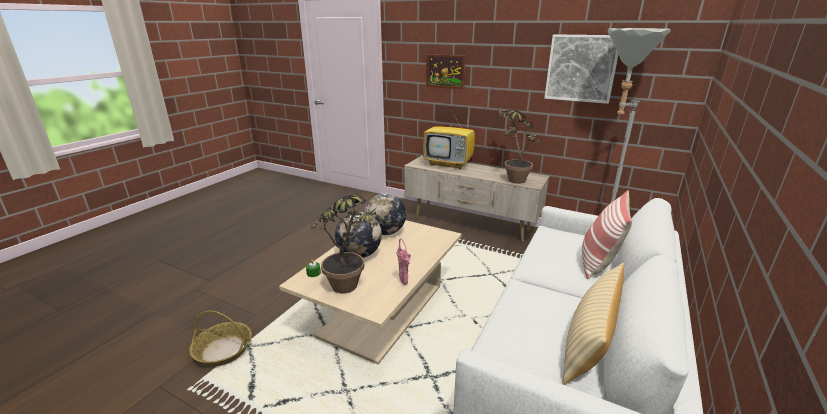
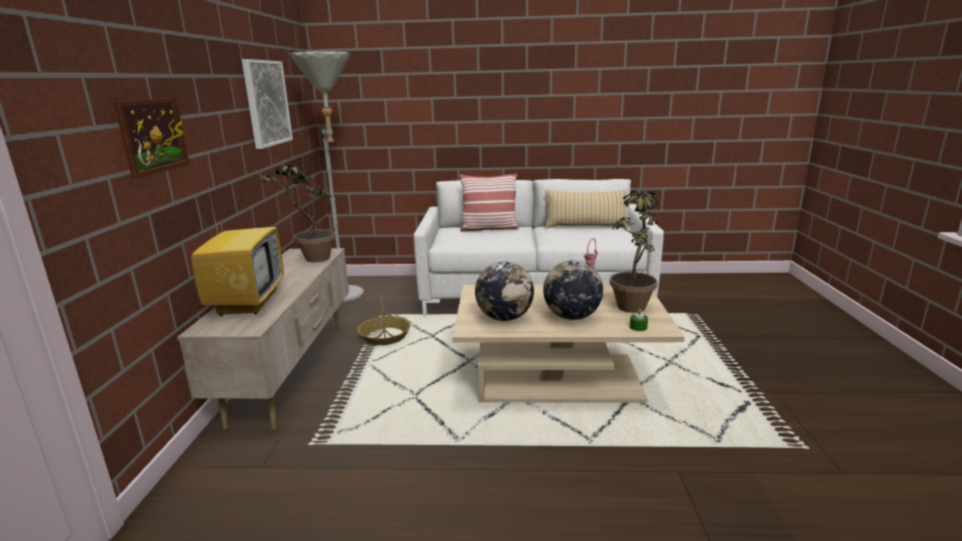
camera: 115 degrees left, 5 degrees down
basket [190,311,252,366] -> basket moved to [358,294,410,345]

